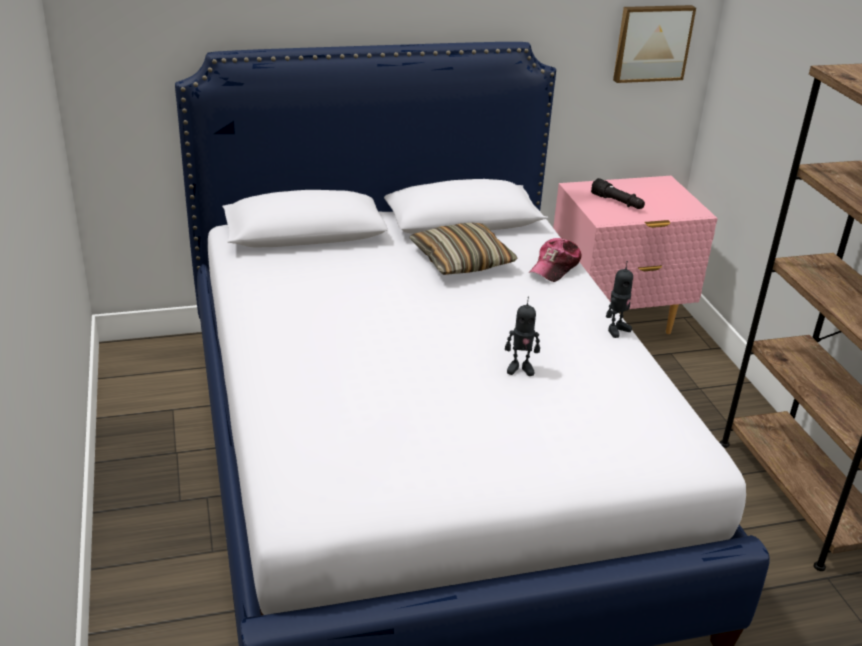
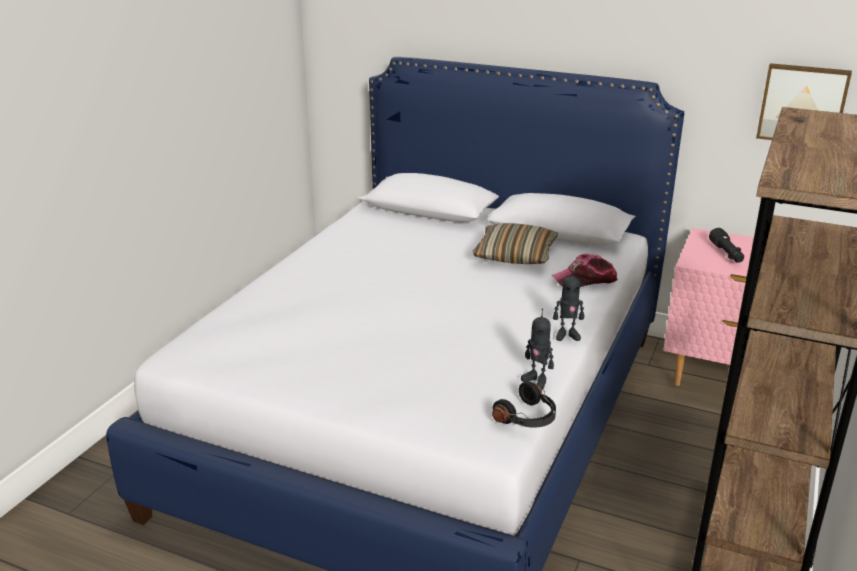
camera: 40 degrees right, 5 degrees down
toy robot [505,296,540,376] -> toy robot moved to [521,308,554,389]
none -> black headphones [492,381,556,427]

